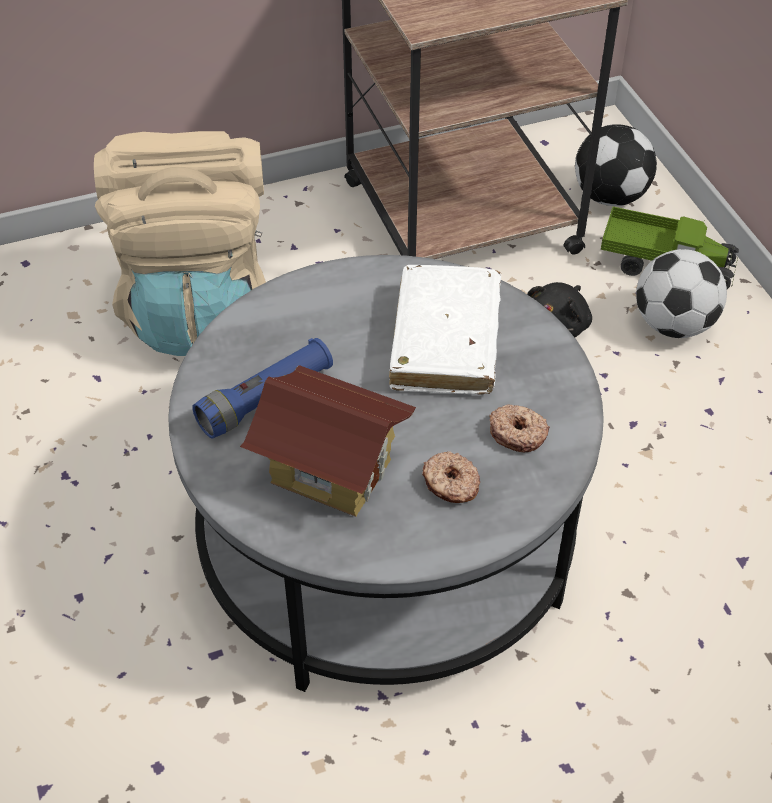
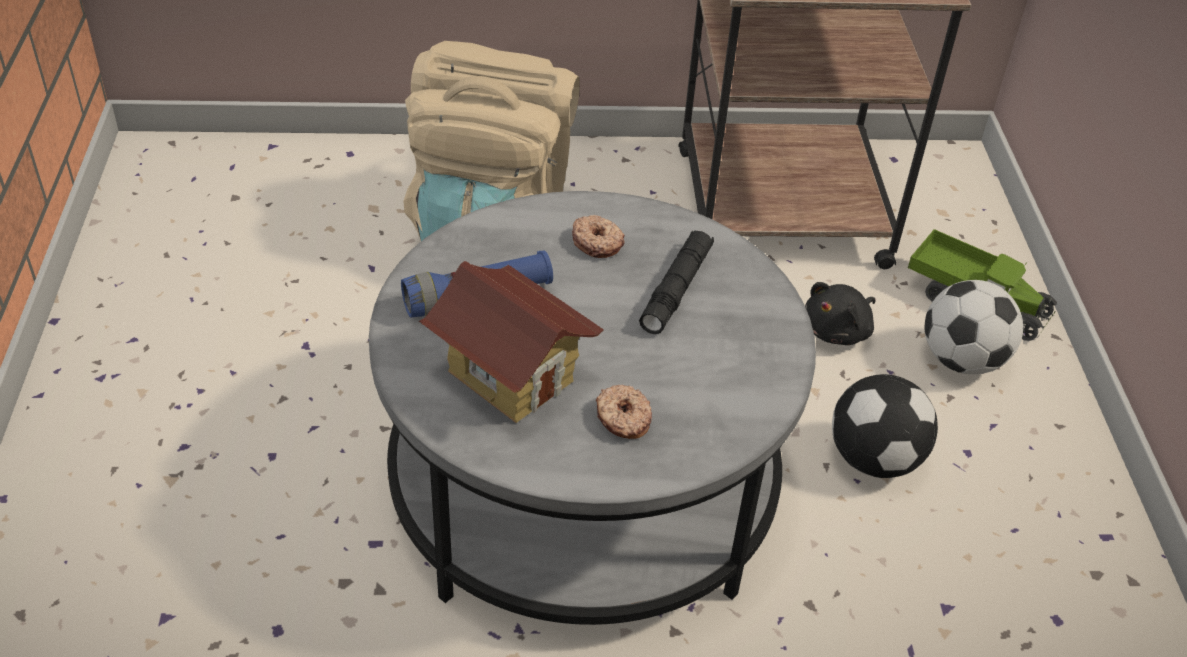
camera: 15 degrees right, 5 degrees down
white book [389,265,501,395] -> black flashlight [639,231,714,334]
donut [489,405,550,452] -> donut moved to [572,215,625,258]
football [575,124,657,206] -> football moved to [832,374,938,478]

